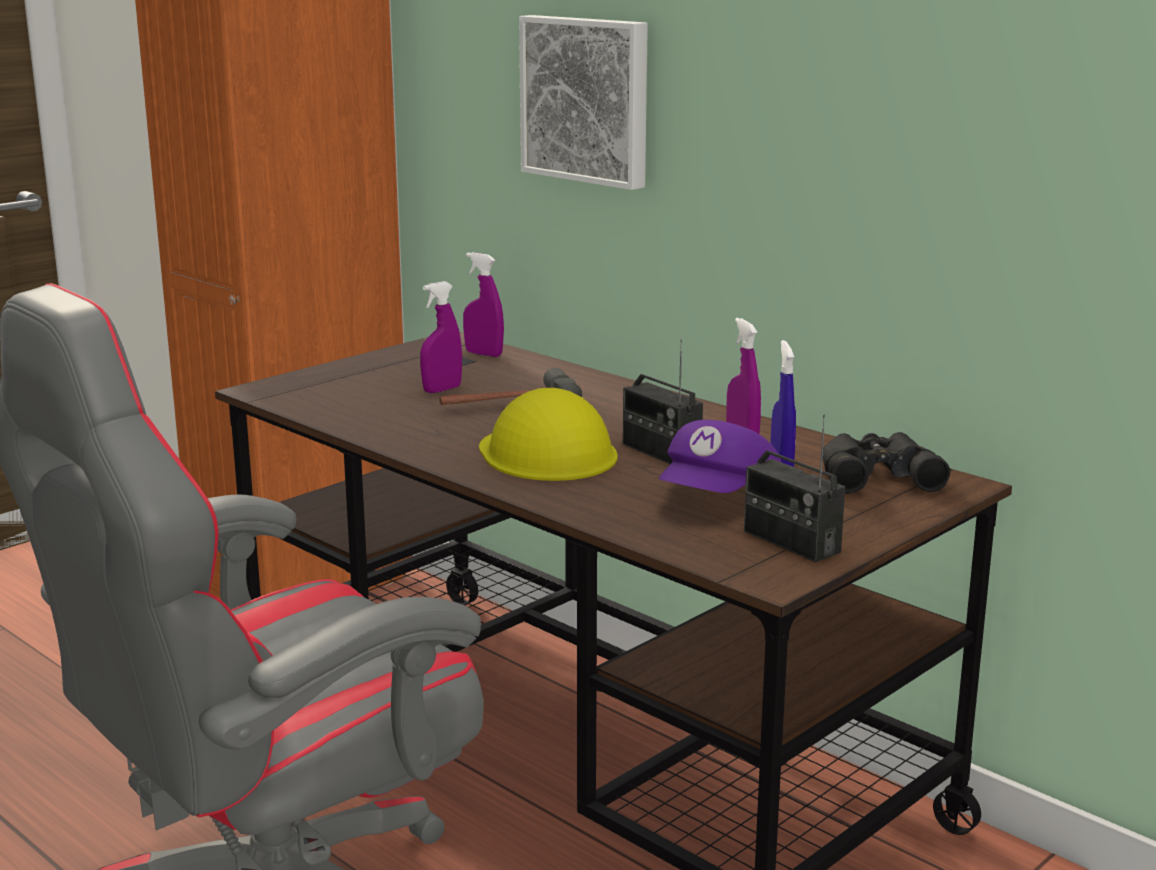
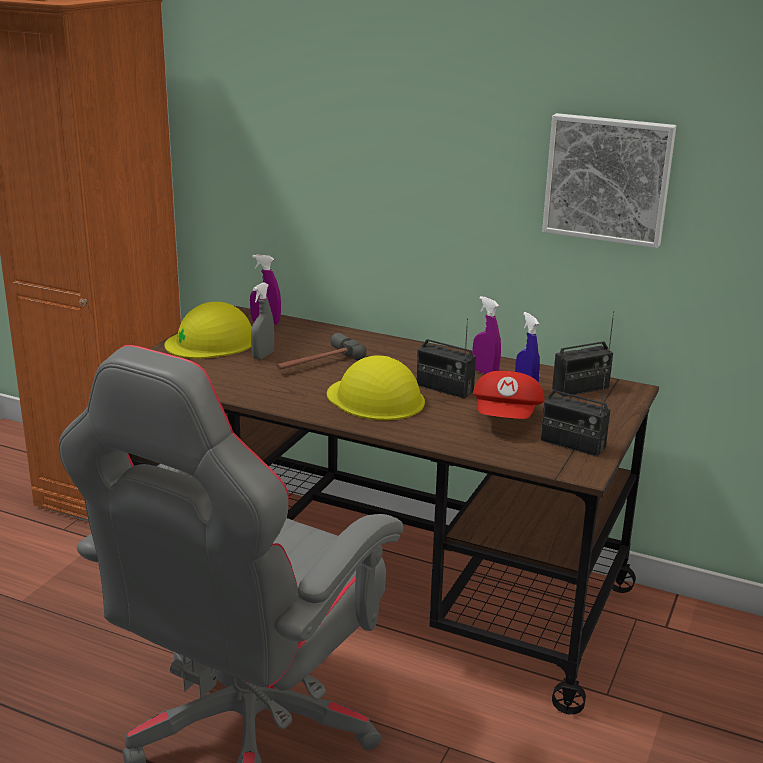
camera: 20 degrees left, 5 degrees up
purple spray bottle [420,281,462,393] -> grey spray bottle [251,282,274,360]
picture [519,15,648,190] -> picture moved to [542,113,676,248]
purple cap [659,420,782,493] -> red cap [473,371,544,419]
black binoculars [822,432,950,494] -> radio [552,311,614,397]
none -> yellow hard hat [164,302,252,359]

